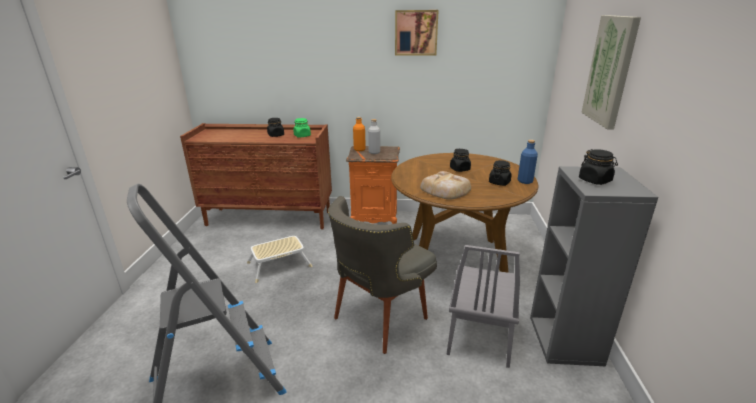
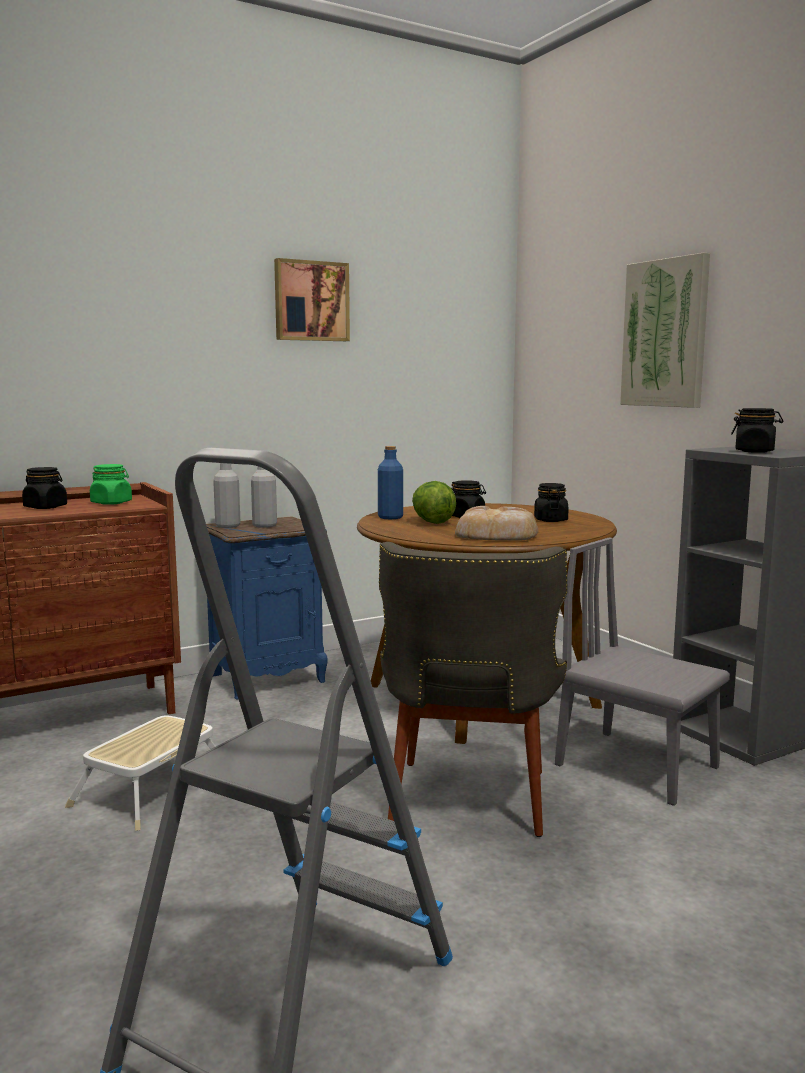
camera: 35 degrees left, 15 degrees down
orange nightstand [346,146,400,224] -> blue nightstand [206,516,328,699]
orange bottle [353,117,366,151] -> grey bottle [213,463,241,528]
grey chair [447,245,520,368] -> grey chair turned 150 degrees clockwise [555,538,730,806]
blue bottle [518,140,538,184] -> blue bottle moved to [378,446,403,519]
none -> lettuce [412,481,456,524]

